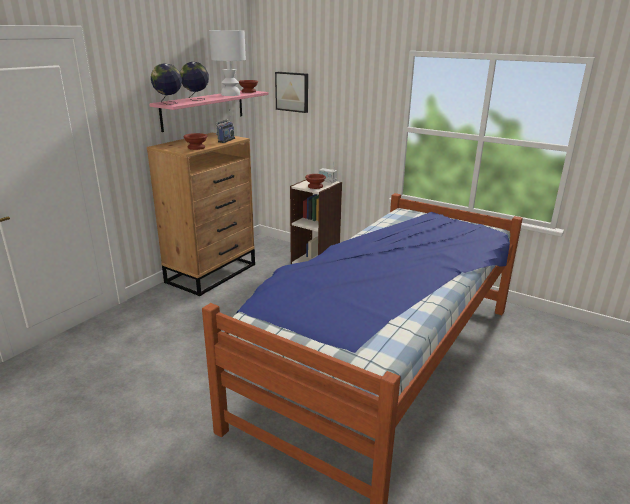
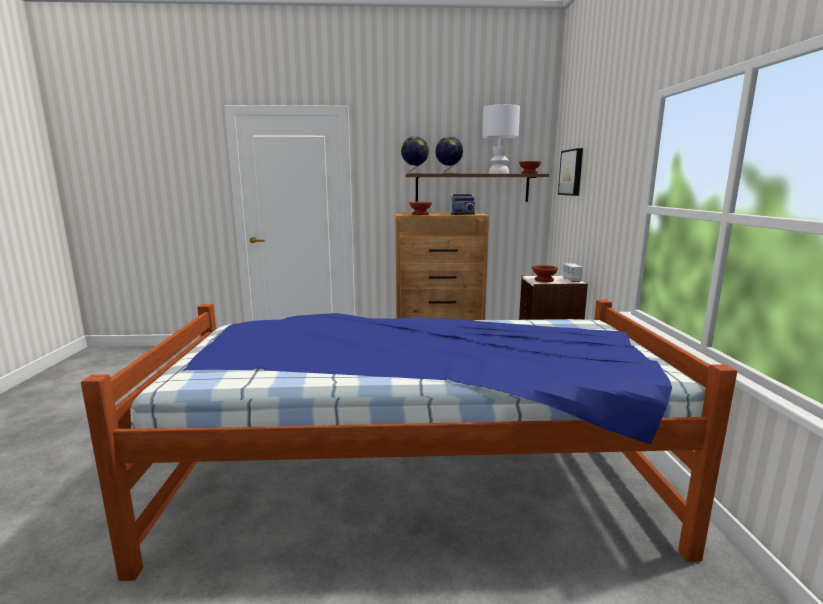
camera: 55 degrees right, 10 degrees down
pink shelf [149,91,269,132] -> brown shelf [405,174,549,202]

